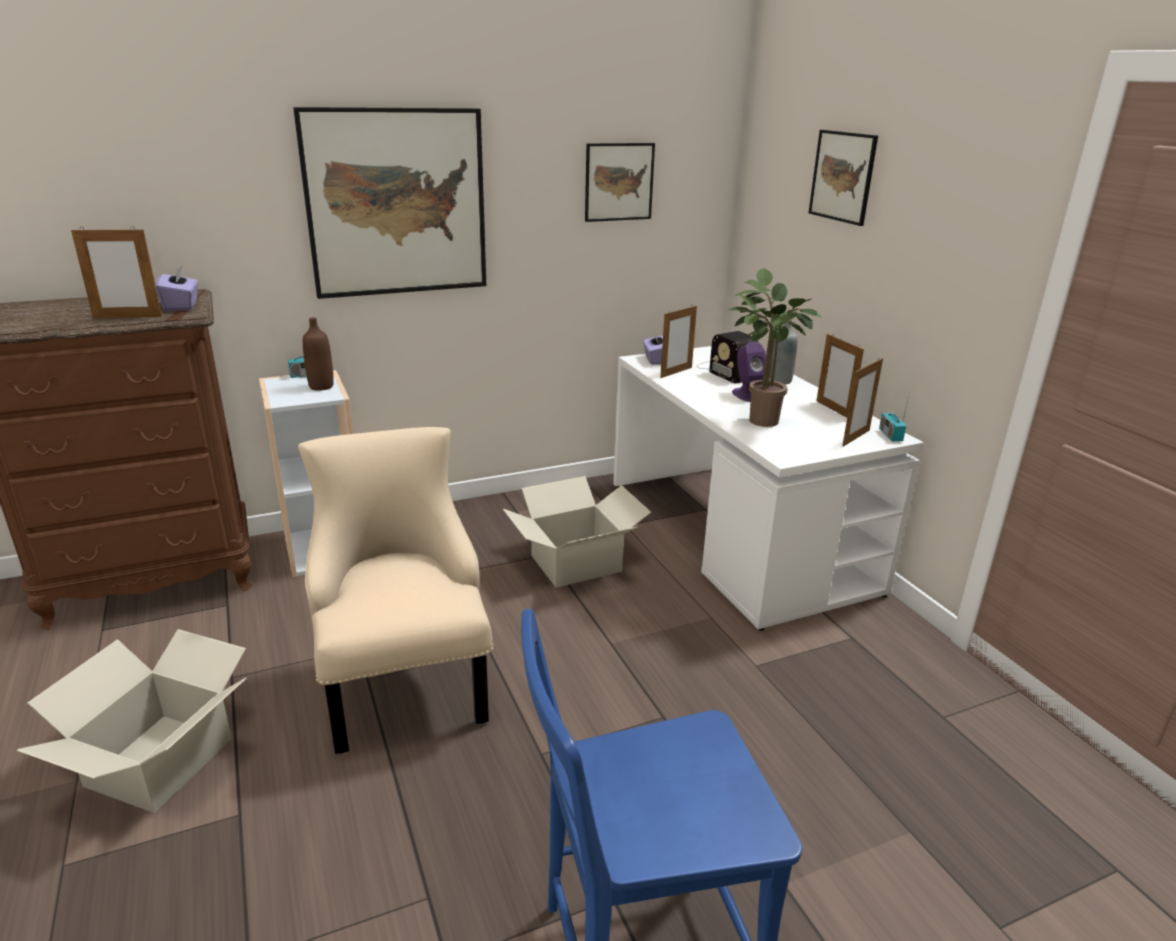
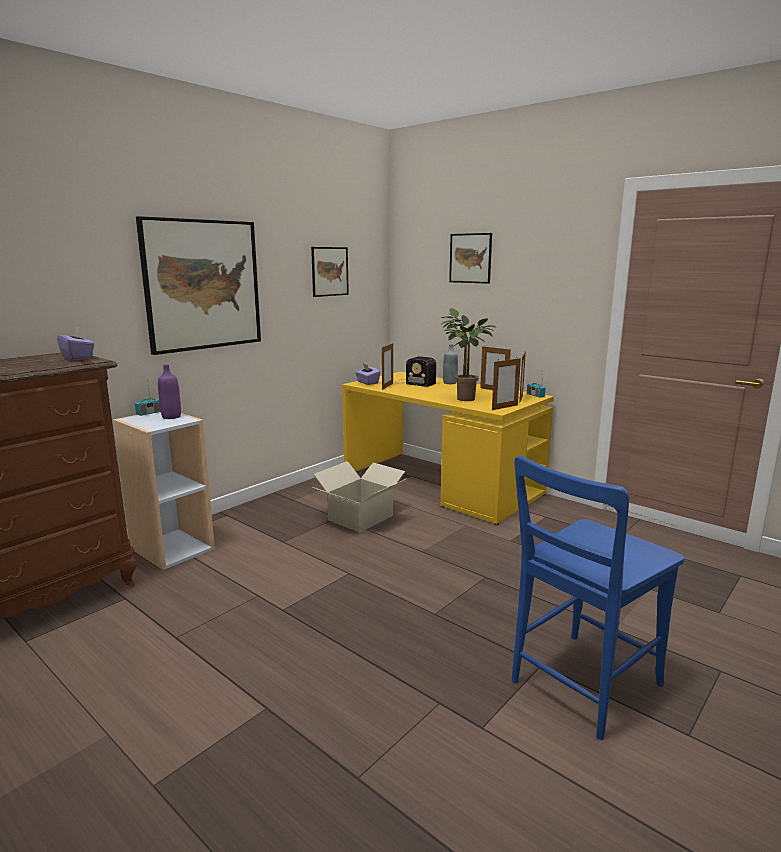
camera: 25 degrees left, 10 degrees down
cardboard box [17,629,247,813] -> none
picture frame [71,226,162,318] -> picture frame moved to [492,358,521,410]
beige chair [298,427,493,754] -> none
brown bottle [303,317,334,391] -> purple bottle [158,364,181,419]
white desk [613,346,924,631] -> yellow desk [342,372,554,525]
purple speaker [732,341,766,402] -> none

